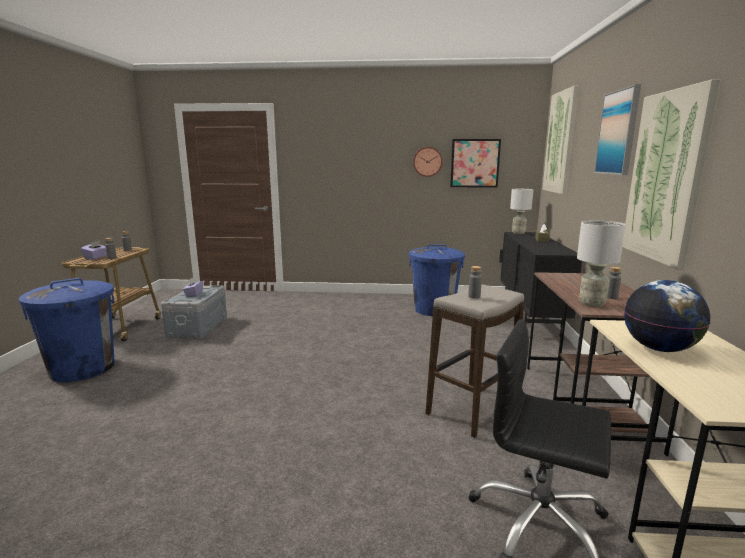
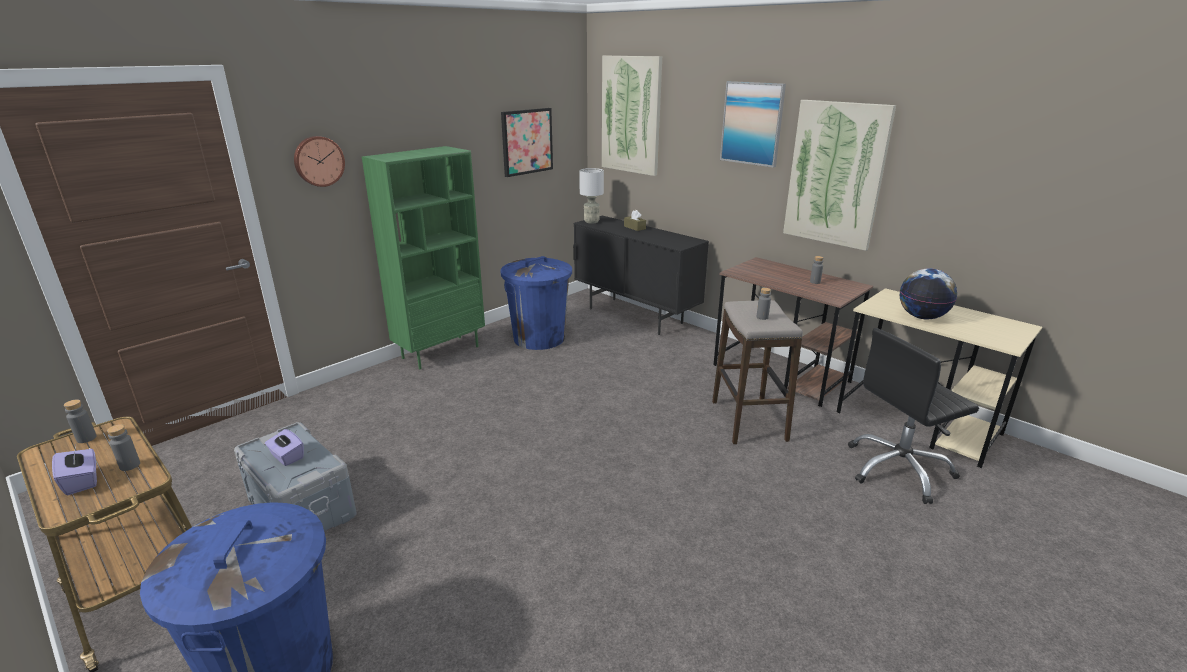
camera: 50 degrees left, 10 degrees up
wall clock [413,147,442,177] -> wall clock moved to [294,136,345,187]
grey table lamp [577,221,626,307] -> none
none -> green bookcase [362,146,485,369]

